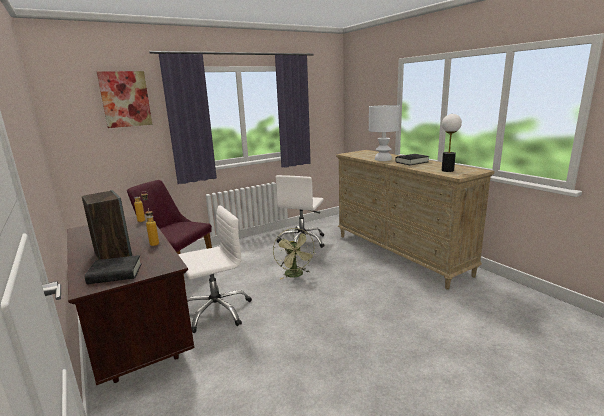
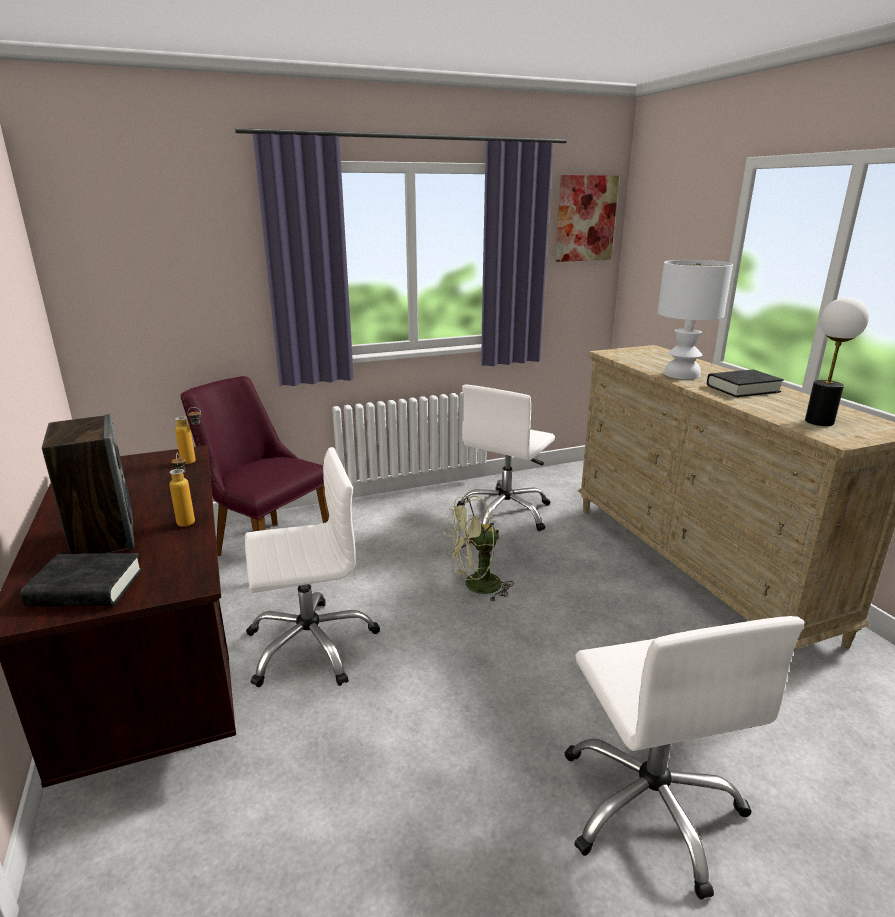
camera: 10 degrees right, 5 degrees up
picture [97,71,152,128] -> picture moved to [555,175,619,262]
green fan [273,228,316,280] -> green fan turned 75 degrees clockwise [444,496,514,602]
none -> white office chair [565,616,804,899]

